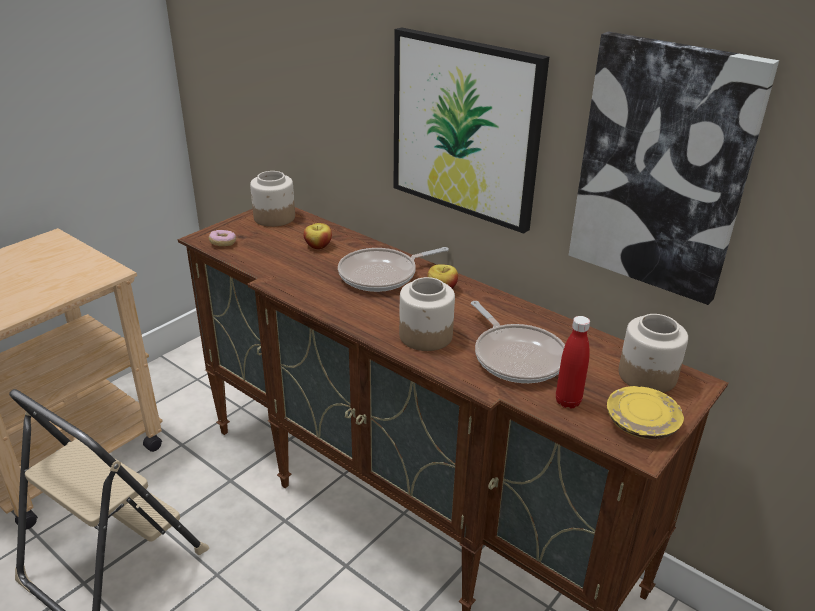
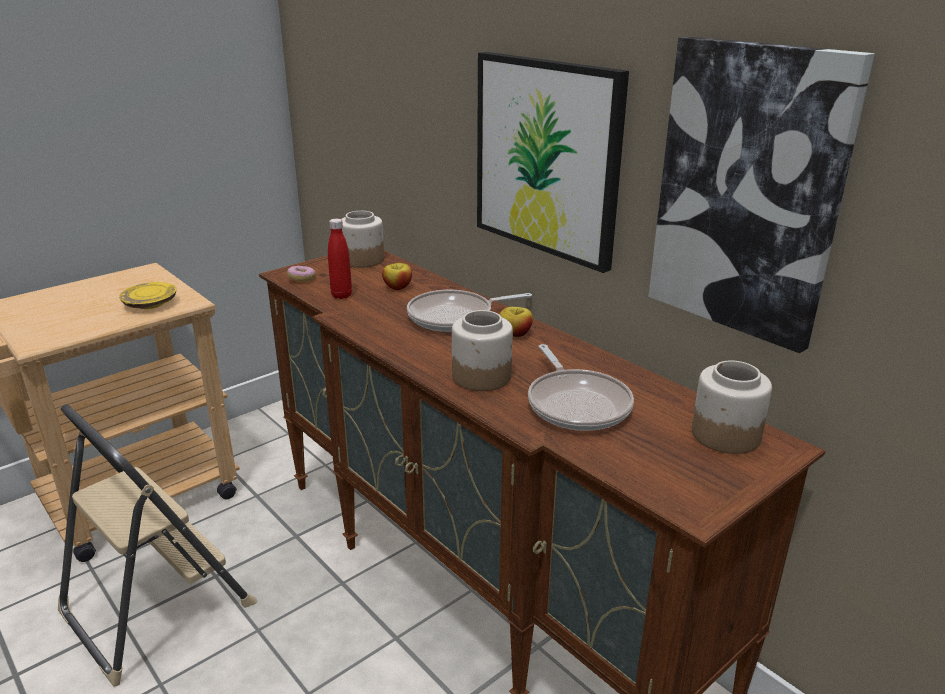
camera: 10 degrees right, 5 degrees down
red bottle [556,316,590,409] -> red bottle moved to [328,219,352,299]
yellow plate [607,386,684,439] -> yellow plate moved to [119,282,177,309]

